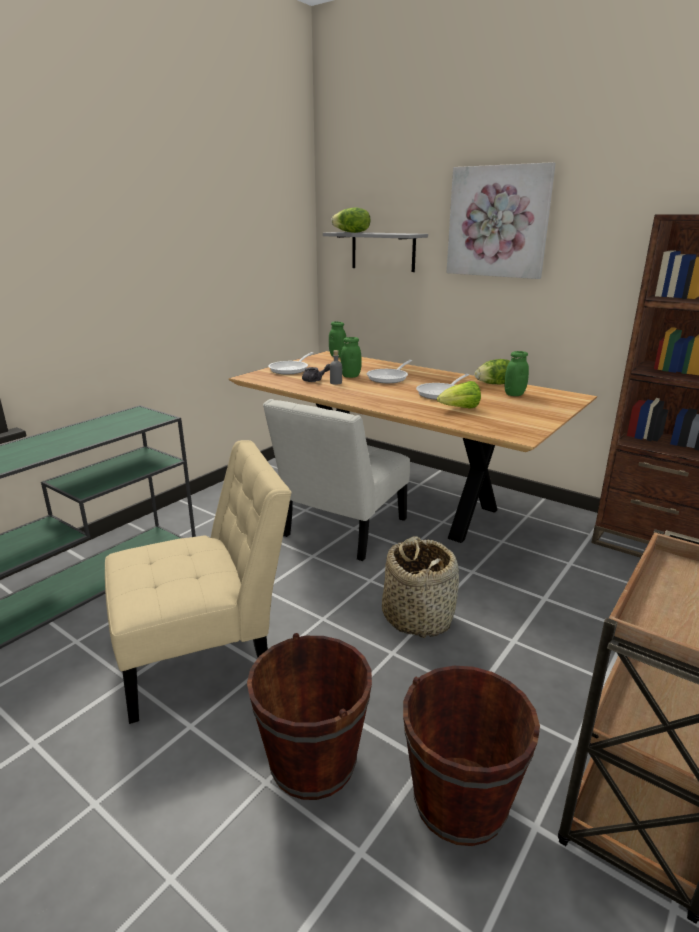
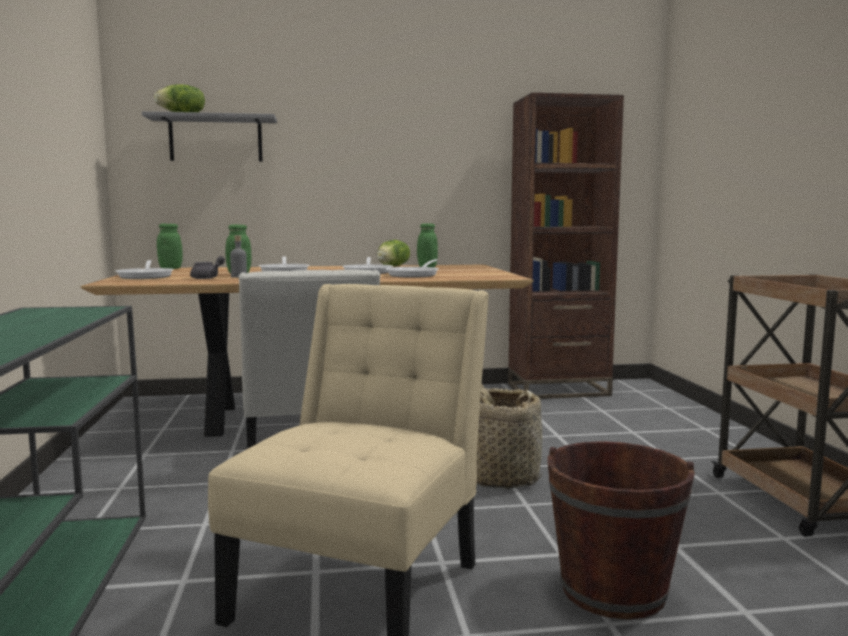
camera: 45 degrees left, 15 degrees down
brown bucket [403,666,540,846] -> none
lettuce [437,381,481,409] -> frying pan [386,259,439,278]
picture [446,162,556,279] -> none

